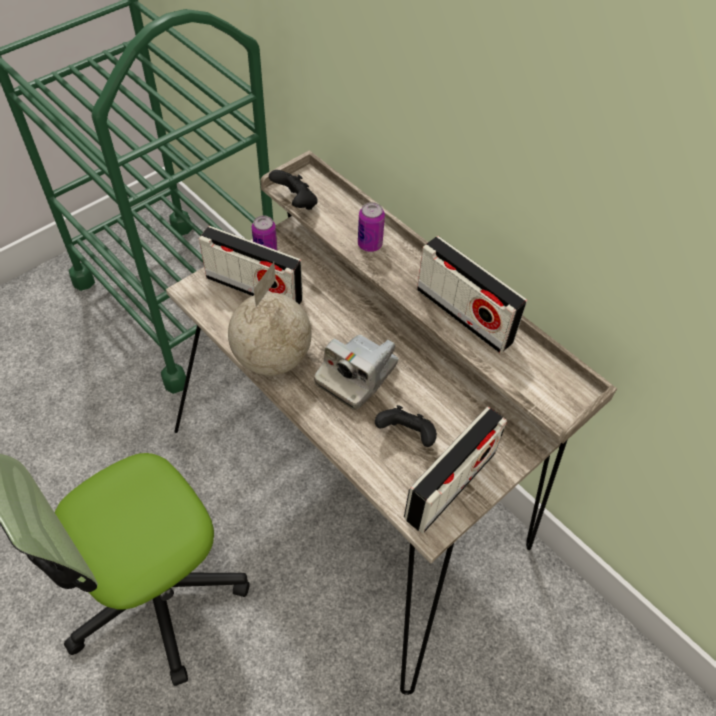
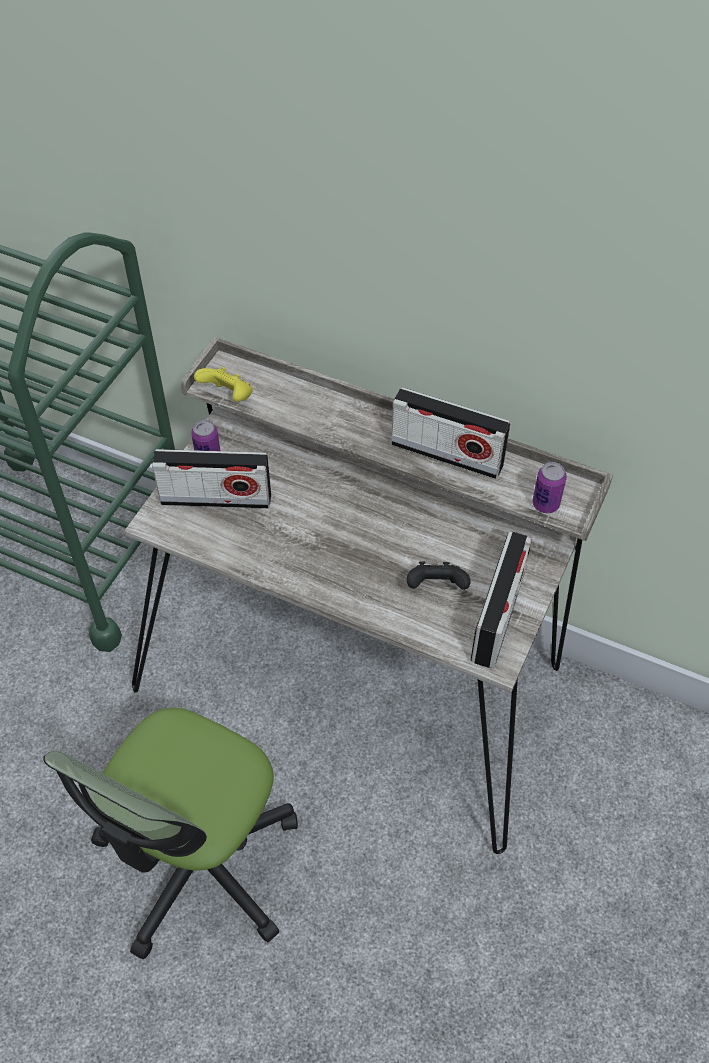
camera: 20 degrees left, 0 degrees up
globe [228,262,312,376] -> none
black game controller [269,170,318,210] -> yellow game controller [194,367,253,402]
camera [314,335,398,410] -> none
can [358,202,385,252] -> can moved to [532,462,567,513]

